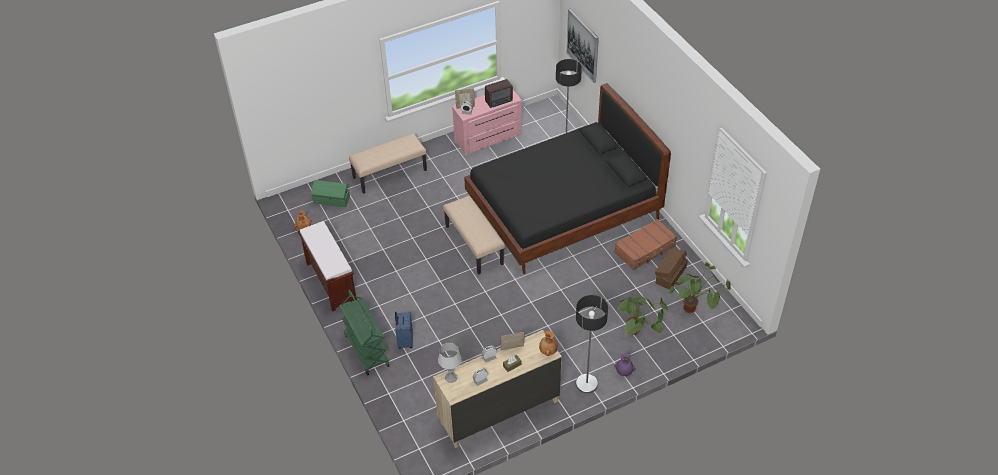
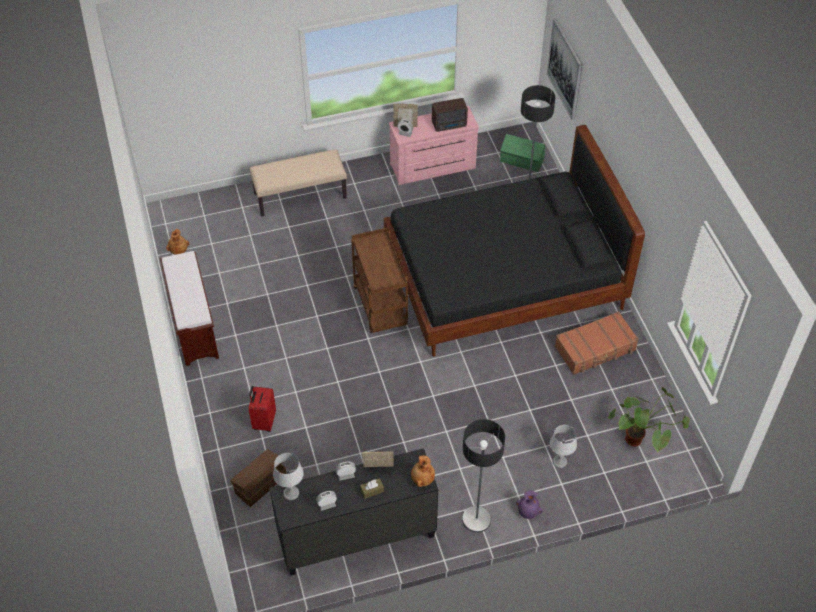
camera: 10 degrees right, 5 degrees up
green storage box [311,180,350,207] -> green storage box moved to [500,134,545,172]
green cart [340,290,389,376] -> none
blue suitcase [395,311,413,349] -> red suitcase [249,386,276,432]
beige dresser [433,330,562,448] -> black dresser [269,448,438,576]
beige bench [443,196,505,275] -> brown cart [351,228,408,333]
potted plant [618,296,668,335] -> grey table lamp [550,425,577,468]
brown storage box [655,249,688,290] -> brown storage box moved to [230,449,286,507]

